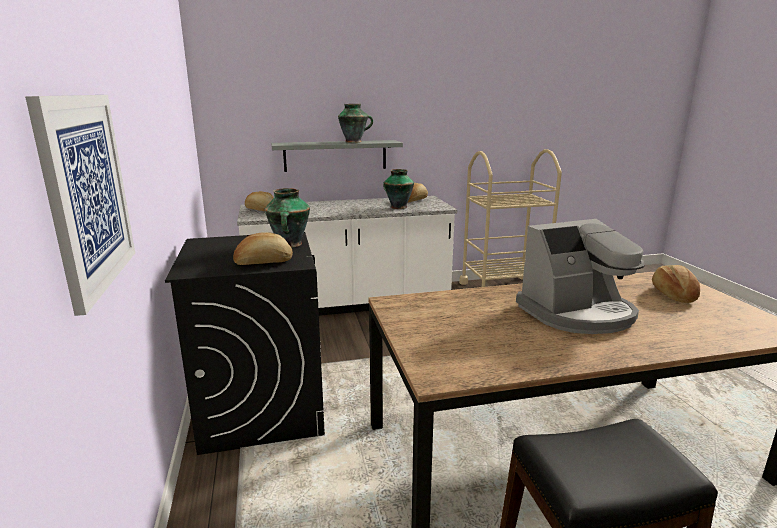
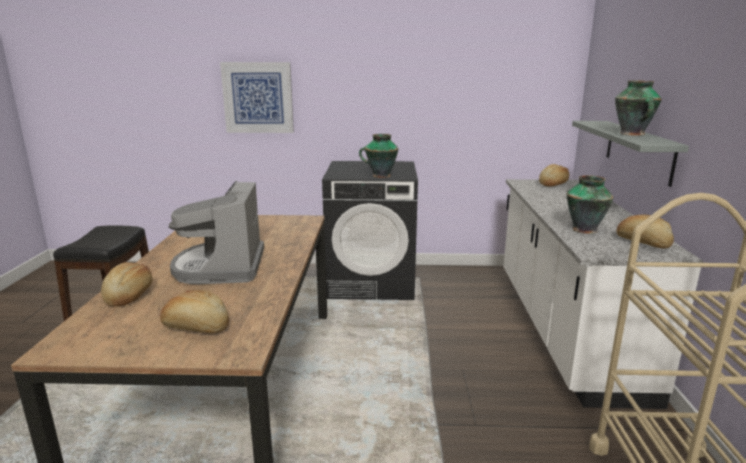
camera: 105 degrees right, 0 degrees up
bread [233,232,293,265] -> bread moved to [101,262,153,306]

